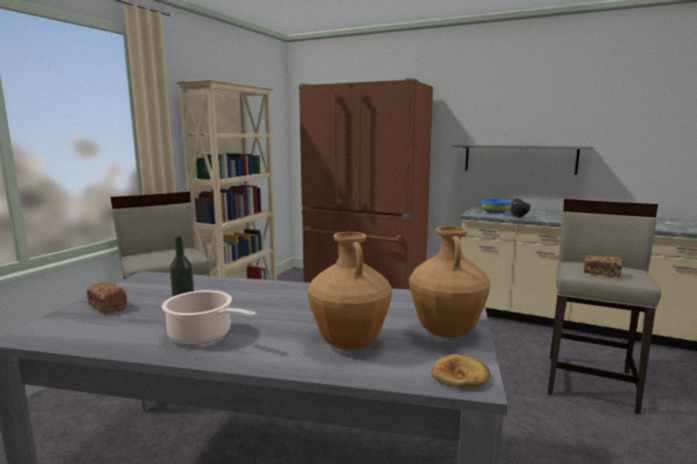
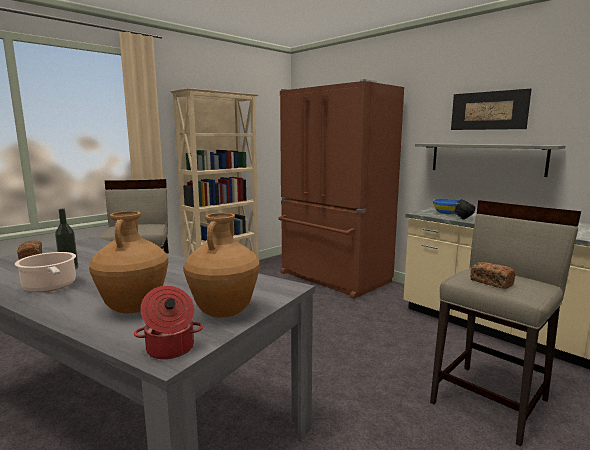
camera: 20 degrees right, 0 degrees up
bread [432,354,490,389] -> cooking pot [134,286,203,360]
none -> picture [451,89,532,130]

